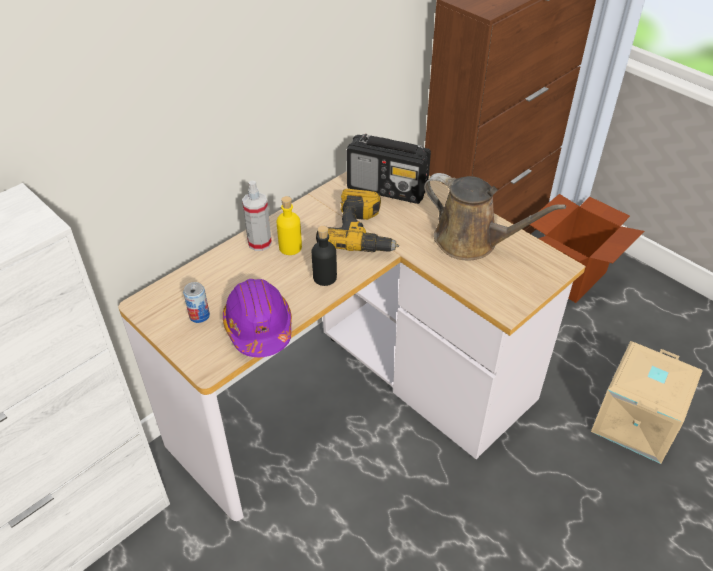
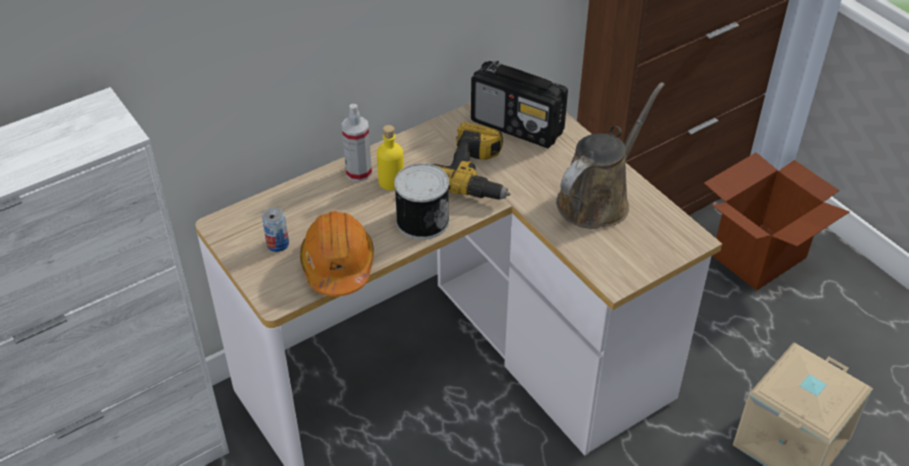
camera: 10 degrees right, 0 degrees up
purple hard hat [223,279,292,357] -> orange hard hat [300,211,374,296]
black bottle [312,226,337,286] -> can [394,163,449,240]
brown watering can [424,173,566,260] -> brown watering can turned 90 degrees counterclockwise [556,82,665,229]

